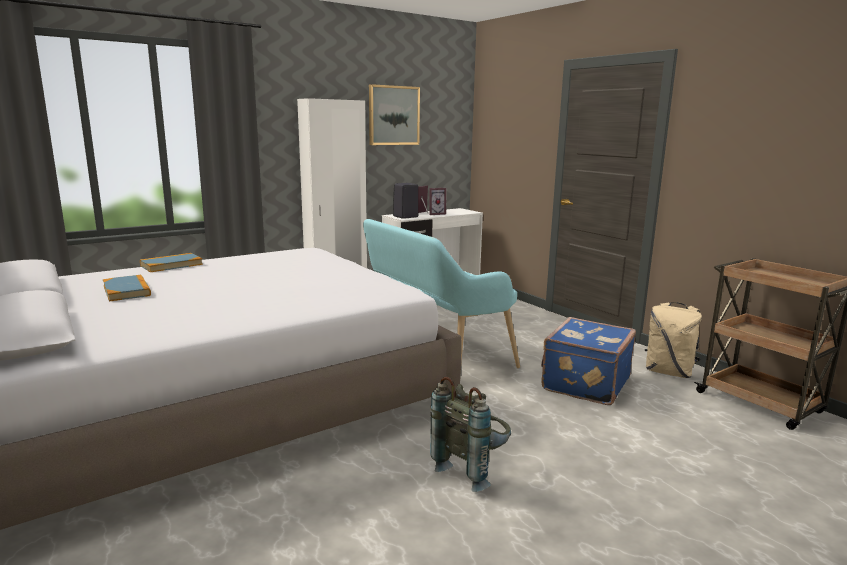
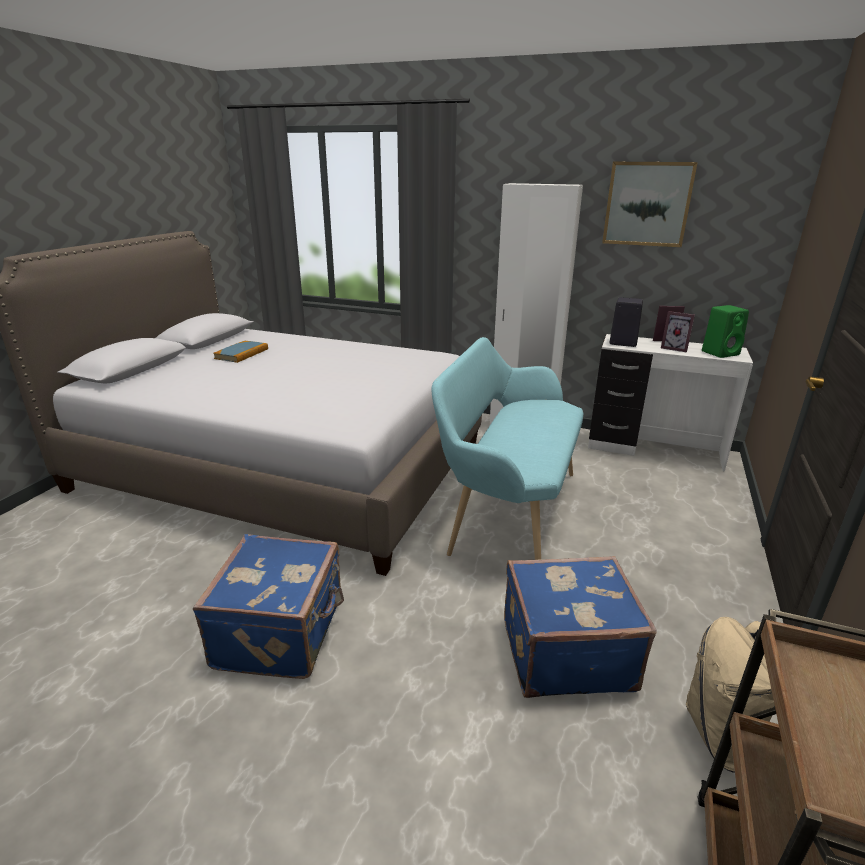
camera: 55 degrees right, 10 degrees up
book [140,253,203,272] -> none
grey backpack [430,377,511,492] -> blue suitcase [193,534,344,679]
none -> green speaker [702,305,749,358]

